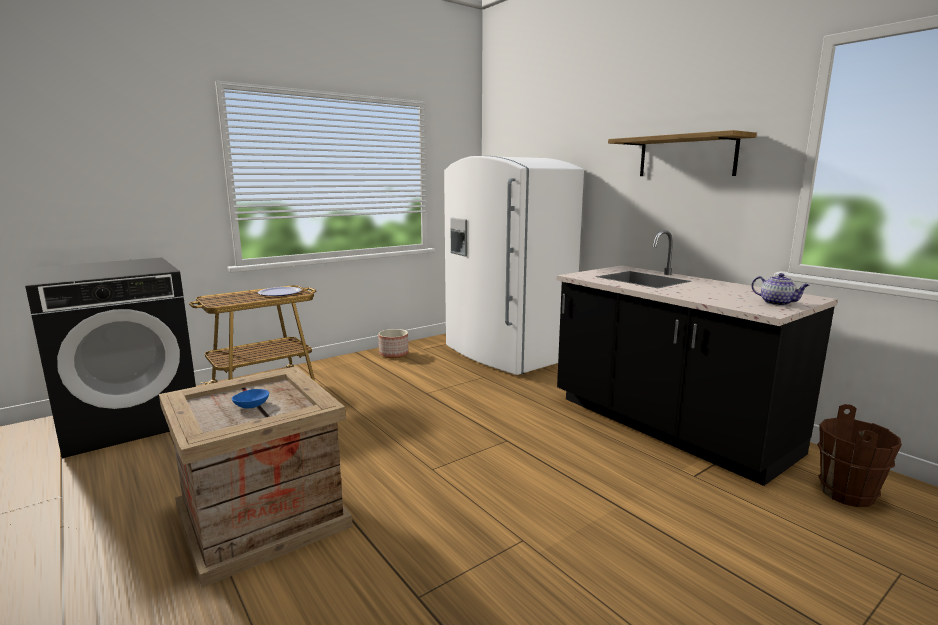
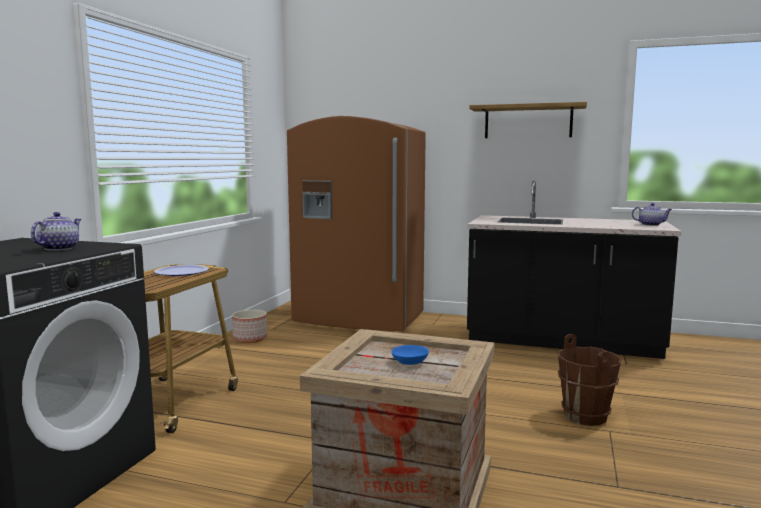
camera: 35 degrees left, 5 degrees down
white fridge [444,156,584,375] -> brown fridge [287,116,426,331]
brown bucket [817,404,902,507] -> brown bucket moved to [558,334,622,426]
none -> teapot [31,212,81,251]

